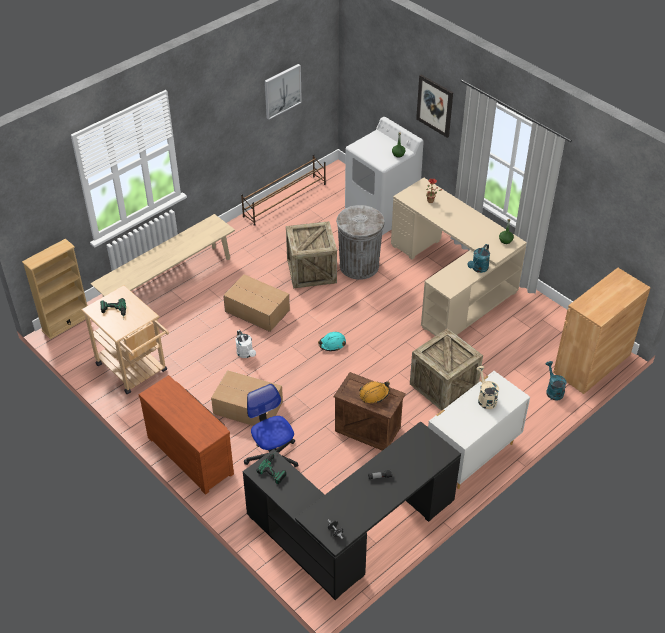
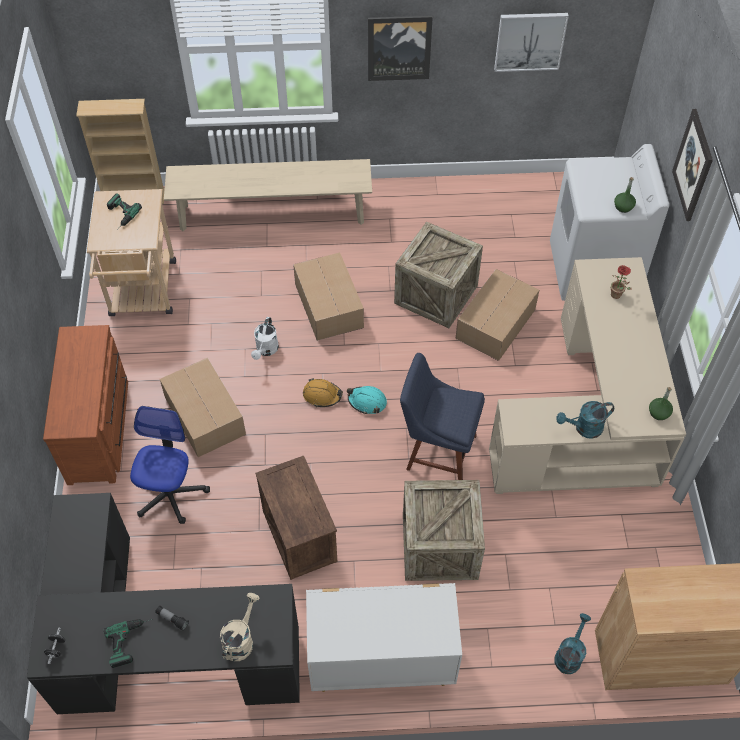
camera: 40 degrees right, 10 degrees up
brown shoe rack [241,154,326,226] -> none
power drill [257,453,286,484] -> power drill moved to [103,619,153,668]
grey trash can [336,205,385,280] -> cardboard box [456,269,539,361]
orange hard hat [359,382,390,403] -> orange hard hat moved to [303,378,343,407]
beige watering can [477,366,499,409] -> beige watering can moved to [220,593,260,661]
none -> picture [368,16,433,81]
none -> blue chair [400,353,485,480]

